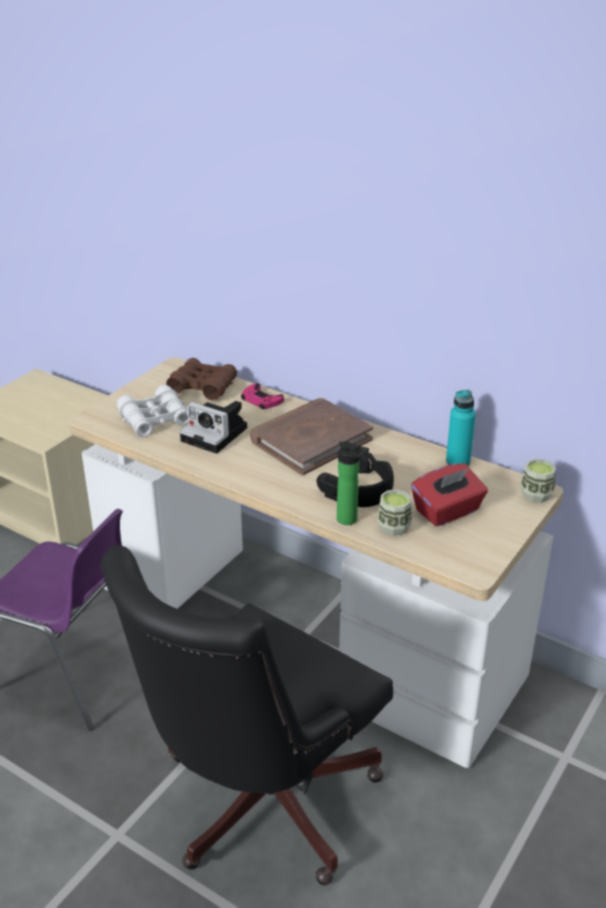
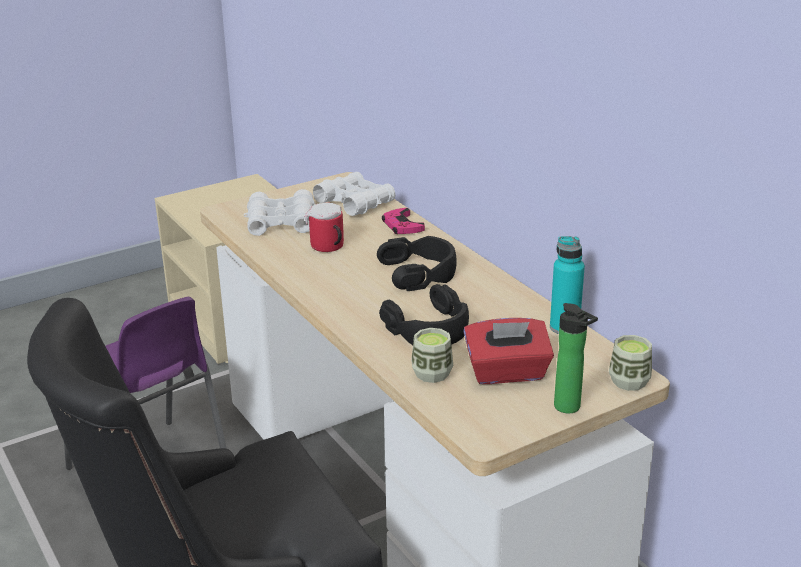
camera: 25 degrees right, 5 degrees down
brown binoculars [166,358,237,400] -> white binoculars [313,172,396,216]
camera [180,401,247,454] -> mug [305,203,344,252]
brown book [250,398,373,475] -> black headphones [377,236,457,291]
bottle [337,441,369,525] -> bottle moved to [554,303,598,413]

